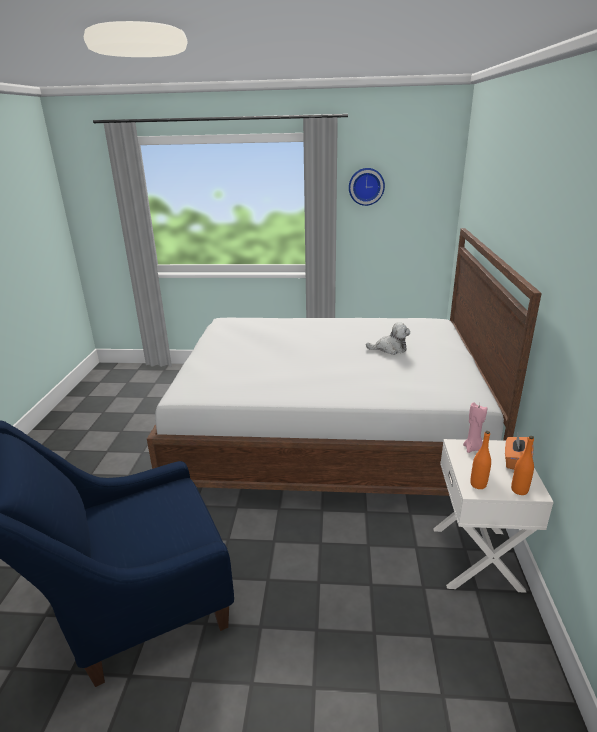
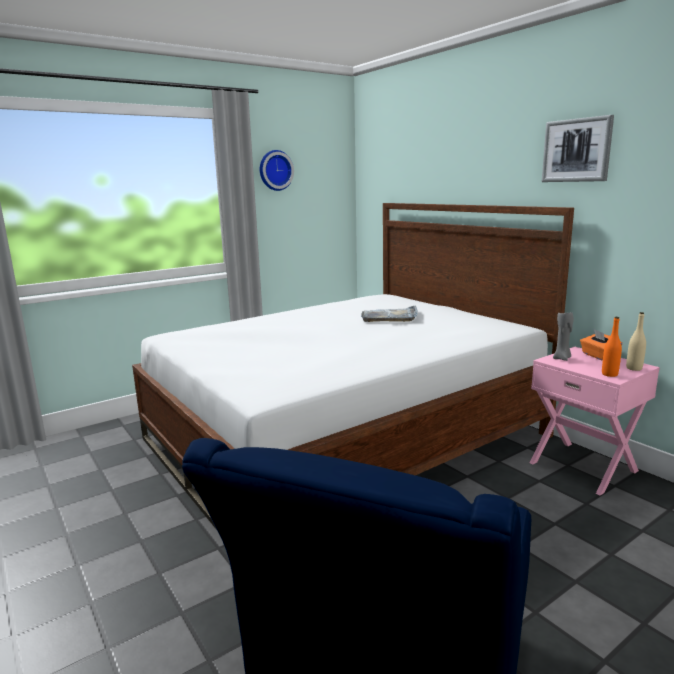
camera: 40 degrees left, 10 degrees down
plush toy [366,322,410,355] -> grey tray [361,306,418,322]
white nightstand [433,439,554,593] -> pink nightstand [530,347,660,495]
pink candle [463,403,487,453] -> grey candle [553,312,574,361]
orange bottle [511,436,534,495] -> beige bottle [626,312,646,371]
none -> picture [542,115,614,182]

